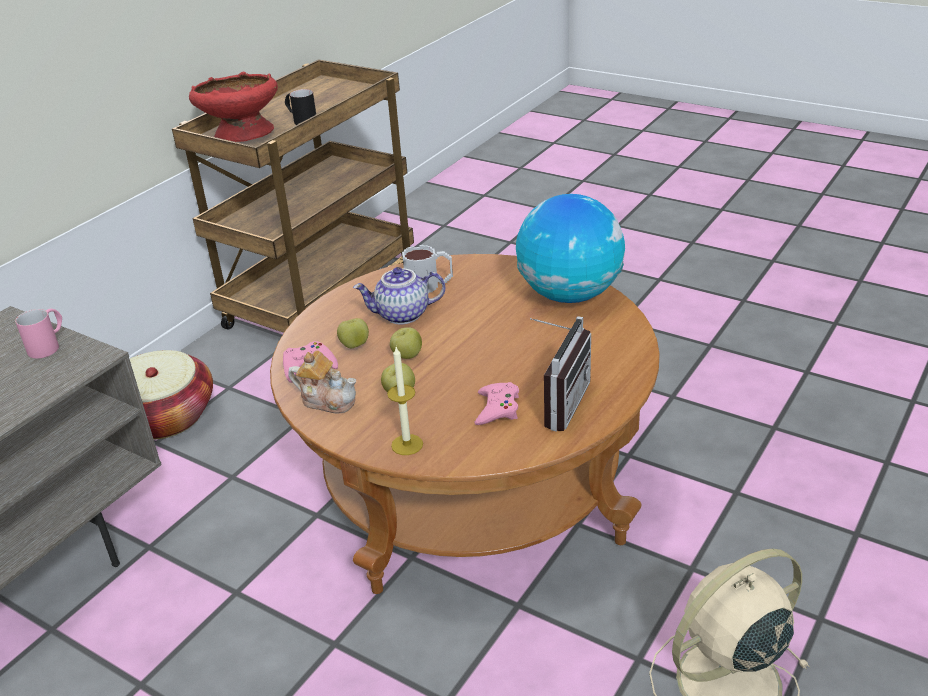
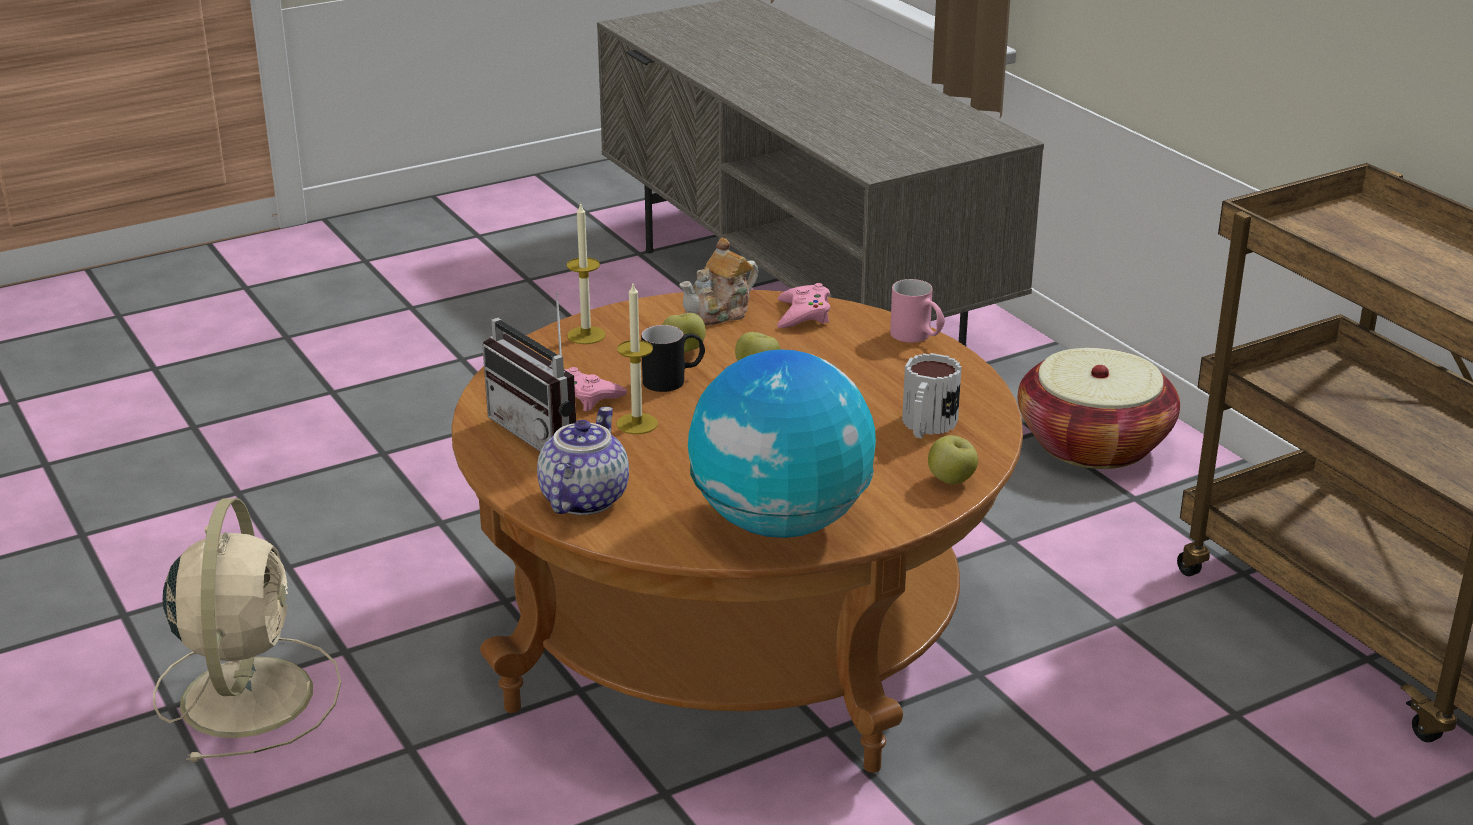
camera: 115 degrees right, 5 degrees down
pink mug [15,309,62,359] -> pink mug moved to [890,279,945,343]
red bowl [189,71,278,142] -> none
black mug [285,89,316,125] -> black mug moved to [641,325,705,392]
apple [337,318,369,349] -> apple moved to [928,435,978,484]
teapot [353,267,445,324] -> teapot moved to [537,407,629,515]
none -> candle [617,284,658,434]

